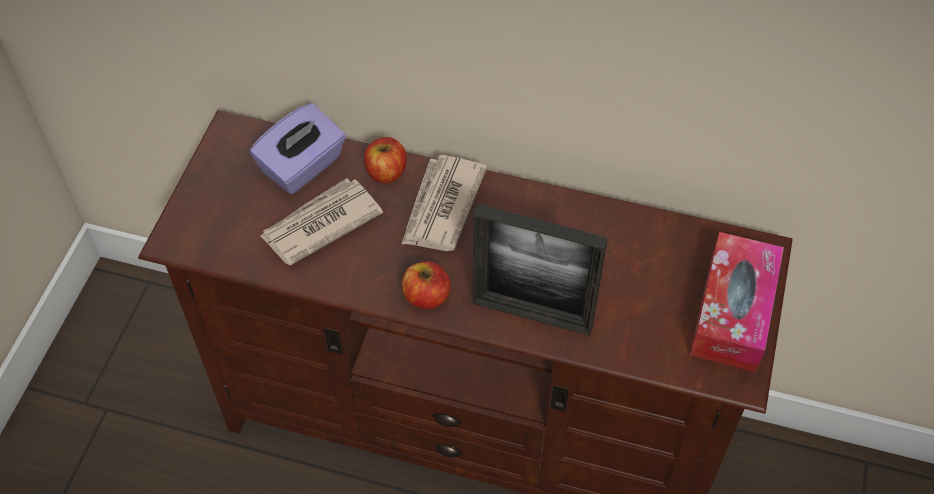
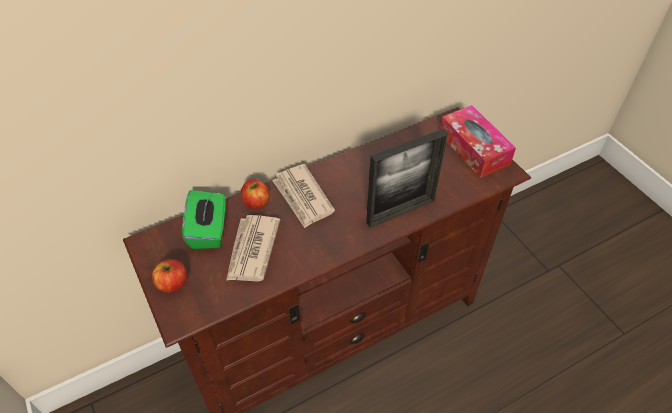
camera: 45 degrees left, 5 degrees down
purple tissue box [250,103,346,194] -> green tissue box [182,190,226,249]
apple [401,262,451,309] -> apple moved to [152,259,187,293]

